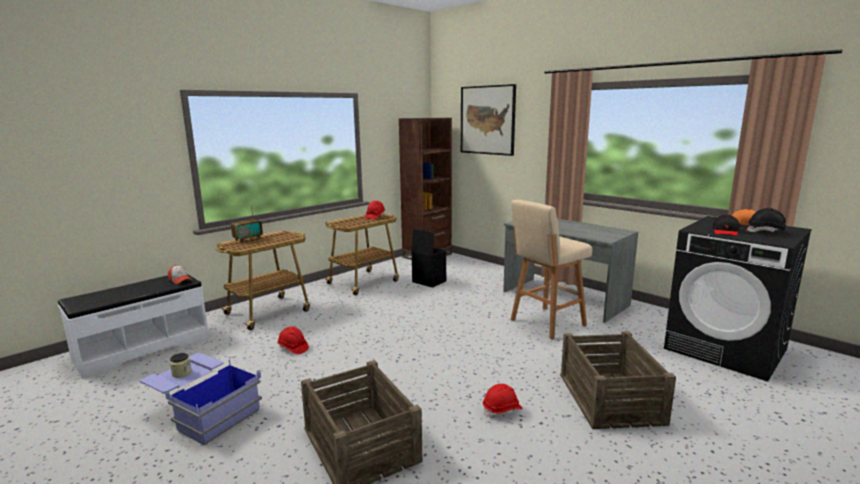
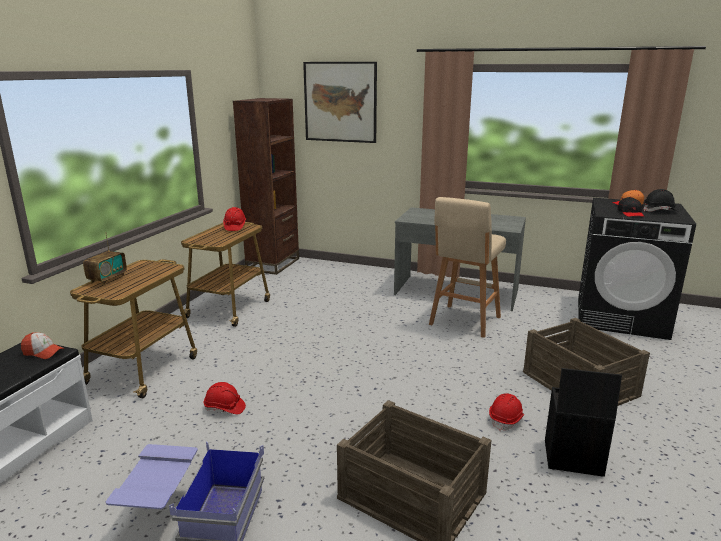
camera: 25 degrees left, 5 degrees up
jar [170,353,192,378] -> none
black storage box [412,229,446,288] -> black storage box moved to [545,368,622,477]

